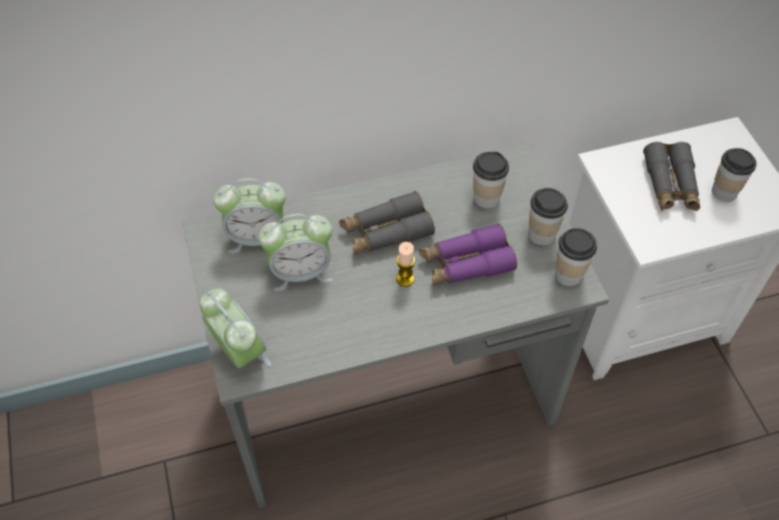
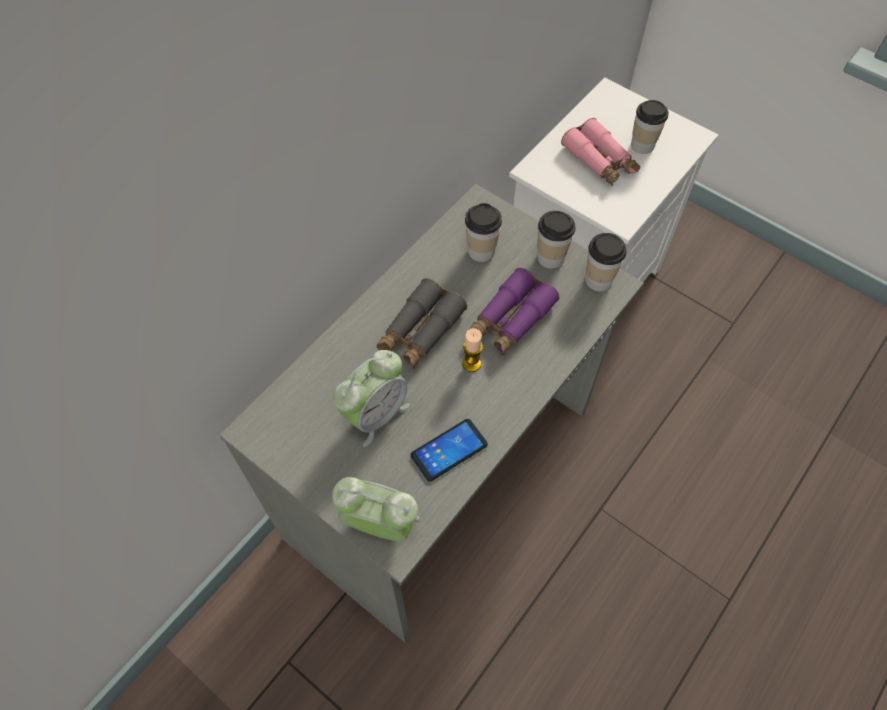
camera: 35 degrees left, 5 degrees up
alarm clock [213,179,286,253] -> none
grey binoculars [643,142,700,211] -> pink binoculars [561,118,640,186]
none -> phone [411,419,488,482]

